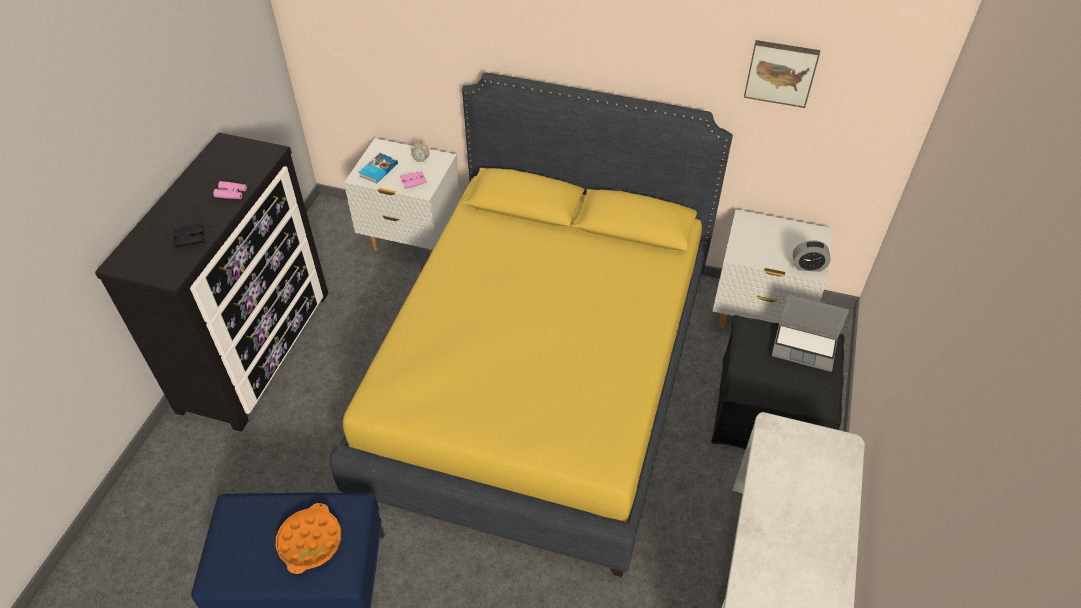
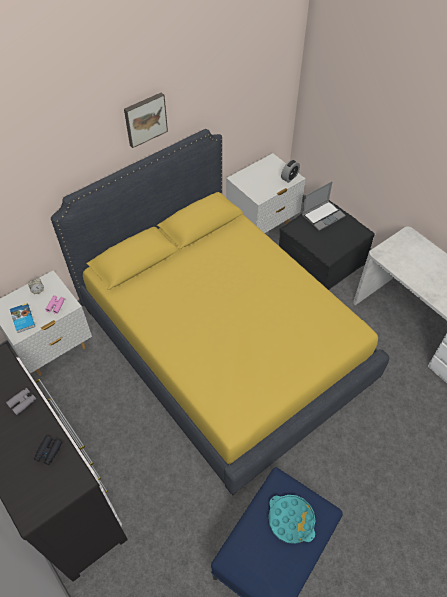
camera: 55 degrees left, 5 degrees up
pink binoculars [213,181,247,199] -> grey binoculars [6,388,36,415]
orange tray [276,503,341,574] -> turquoise tray [268,495,315,544]
picture [744,40,820,108] -> picture moved to [124,92,168,148]

